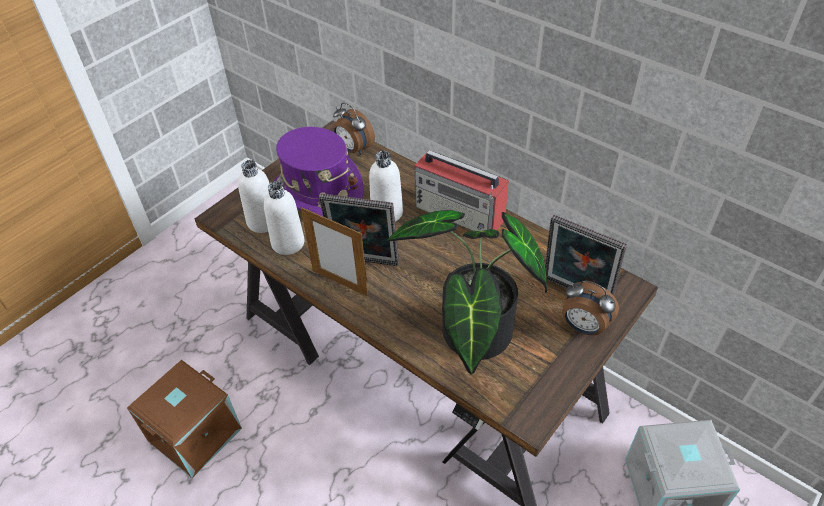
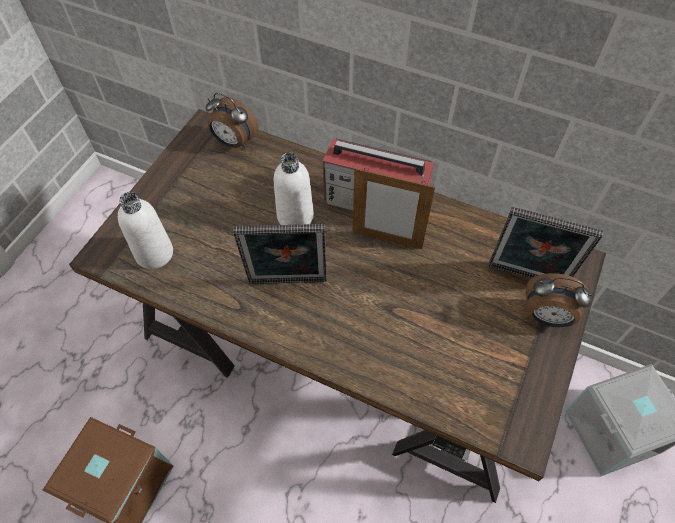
camera: 15 degrees left, 10 degrees up
white bottle [264,181,305,255] -> none
purple hat [273,127,364,216] -> none
picture frame [301,207,368,297] -> picture frame moved to [352,168,435,249]
potted plant [387,210,548,375] -> none

